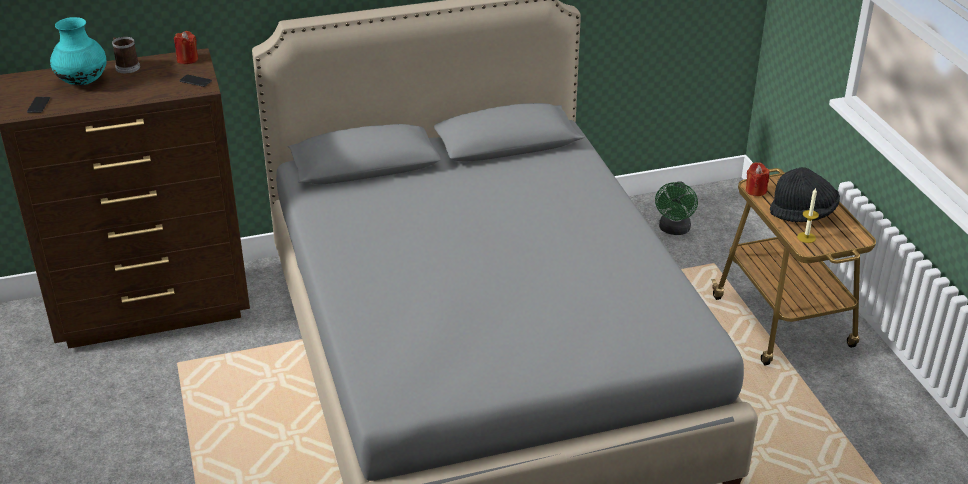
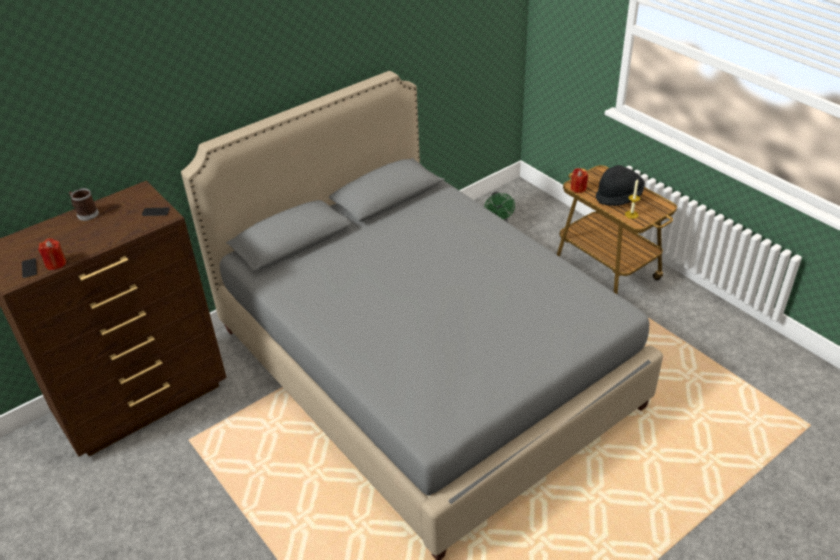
camera: 20 degrees left, 5 degrees up
turquoise vase [50,17,107,85] -> none
red candle [174,31,198,64] -> red candle moved to [38,238,66,270]

